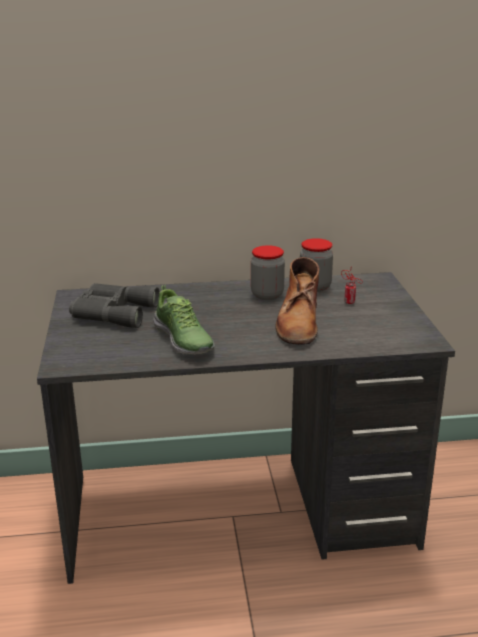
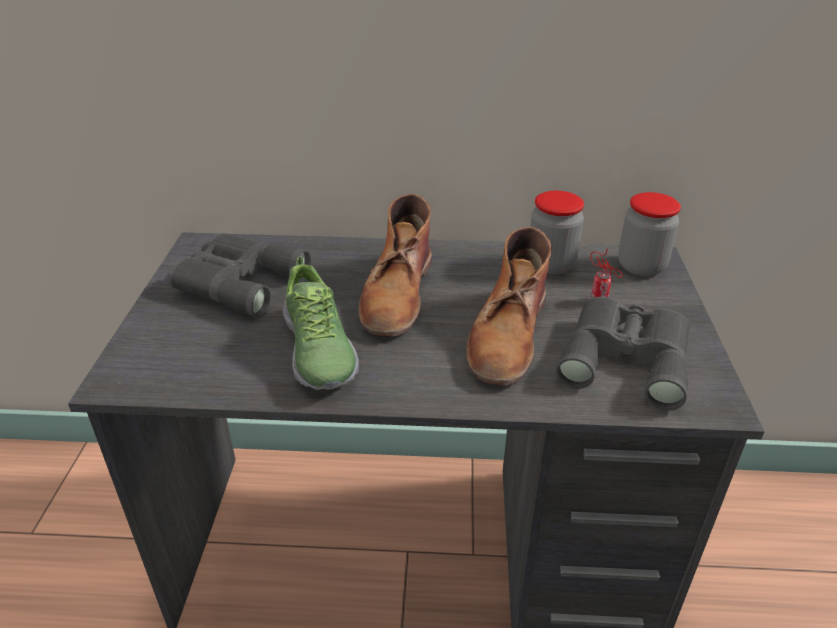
camera: 10 degrees right, 10 degrees up
jar [251,245,285,300] -> jar moved to [618,192,681,276]
none -> brown boot [359,194,432,337]
none -> grey binoculars [556,297,690,410]

